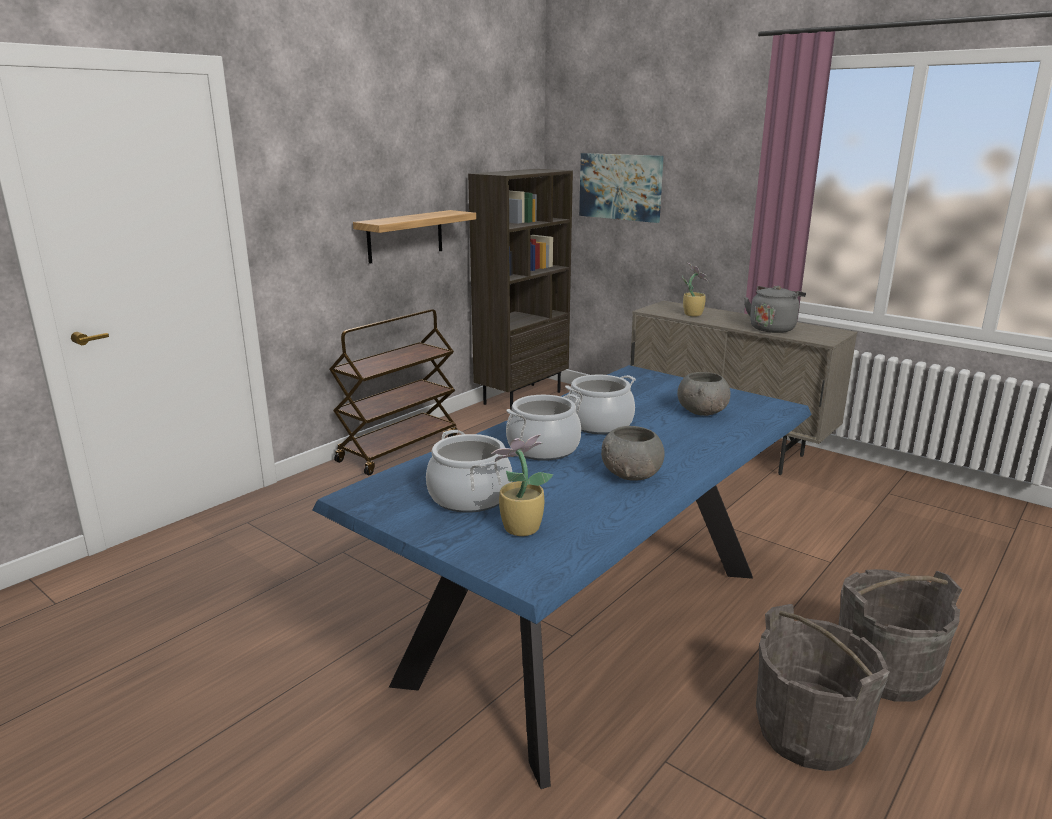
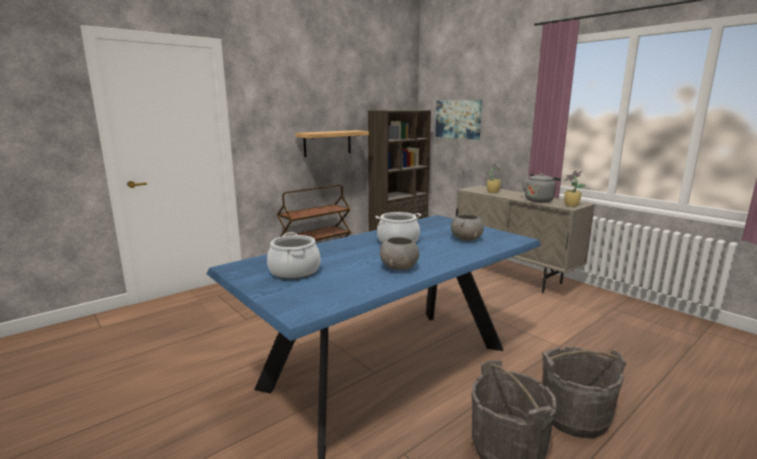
camera: 10 degrees right, 5 degrees down
potted plant [491,434,553,536] -> potted plant moved to [564,170,586,207]
cooking pot [506,394,581,461] -> none

